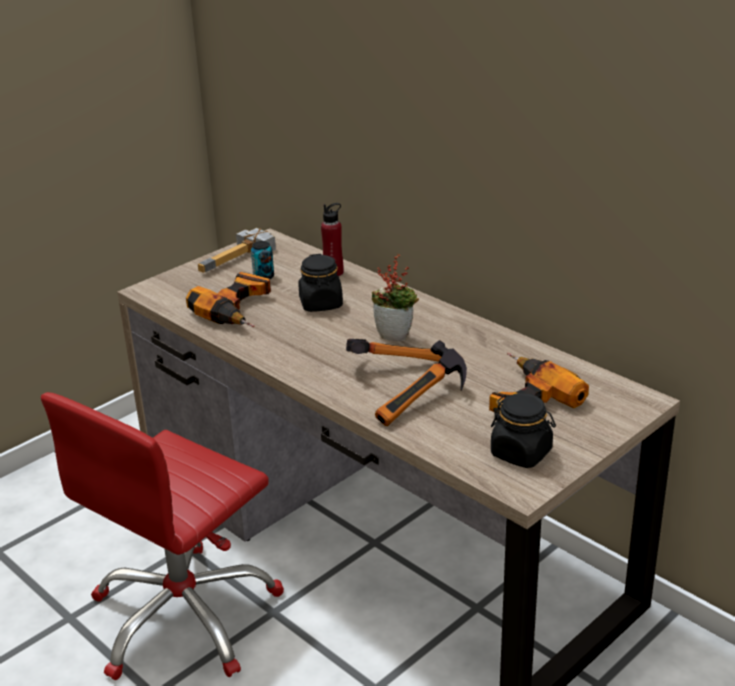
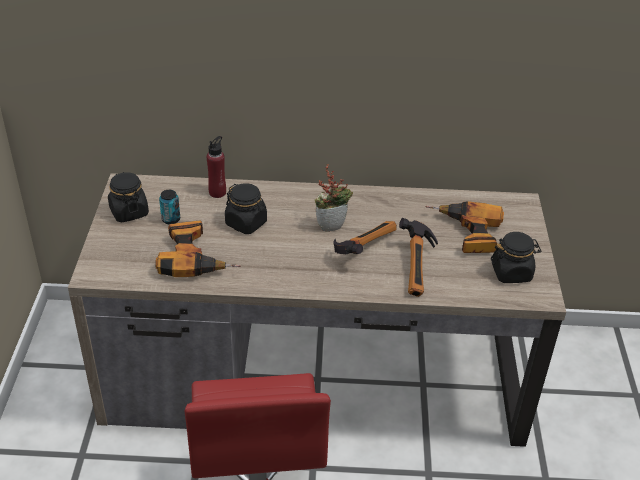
camera: 45 degrees left, 10 degrees up
hammer [198,228,276,273] -> black jar [108,172,149,222]

